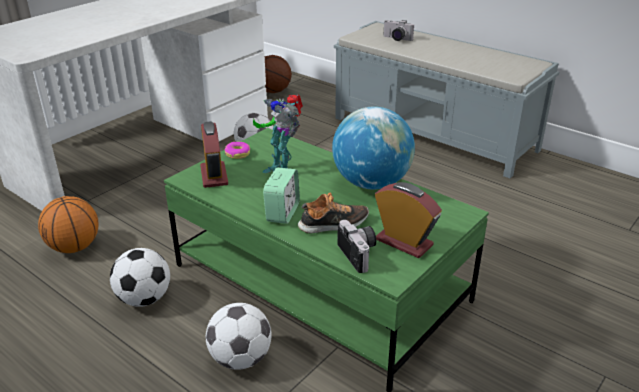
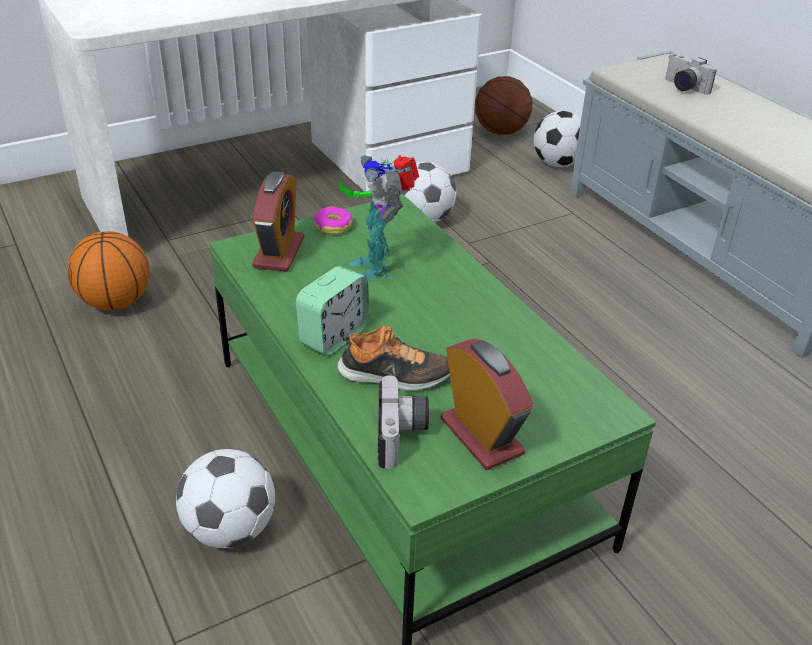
camera: 20 degrees right, 5 degrees up
football [110,248,170,307] -> football moved to [534,111,581,167]
globe [332,106,415,189] -> none

